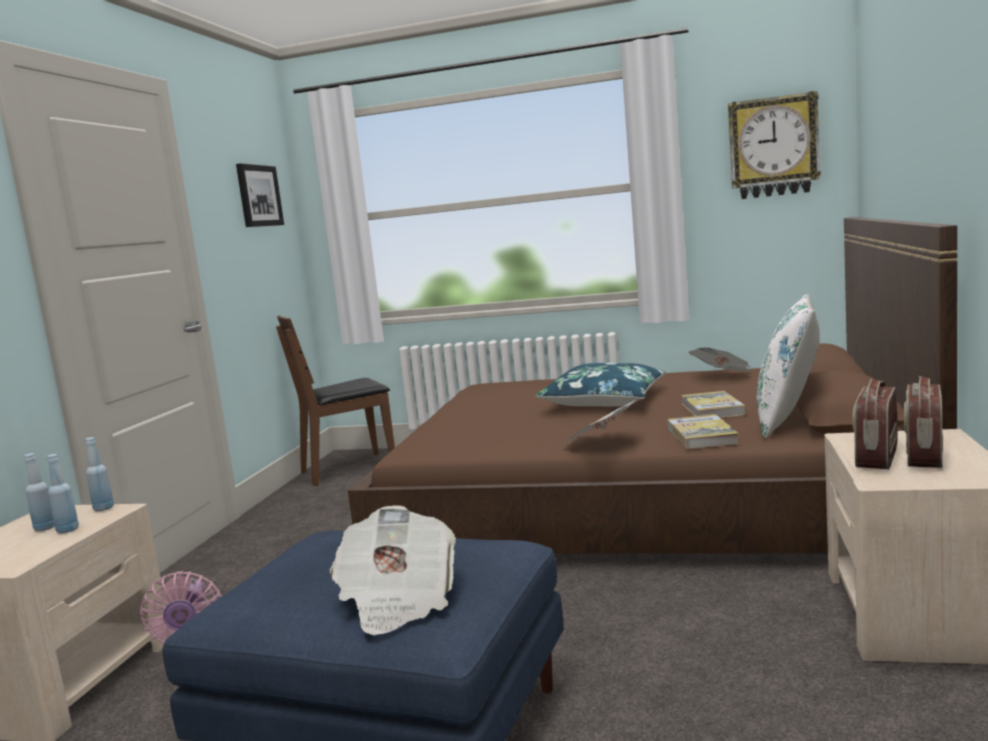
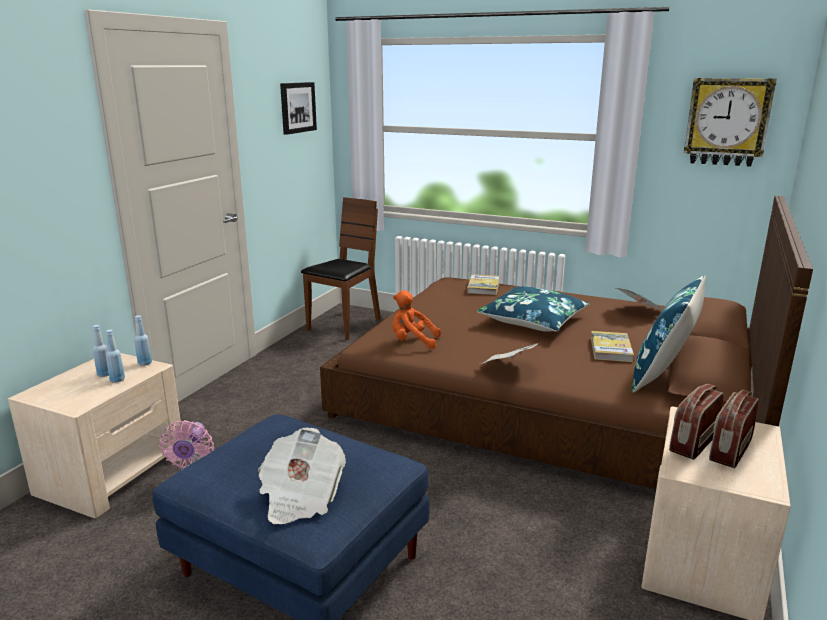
camera: 10 degrees right, 10 degrees up
brown chair [276,315,395,486] -> brown chair turned 135 degrees clockwise [301,197,381,340]
book [667,414,739,449] -> book moved to [467,274,499,295]
white pillow [757,294,820,438] -> blue pillow [631,275,706,393]
none -> orange plush toy [392,290,441,349]

